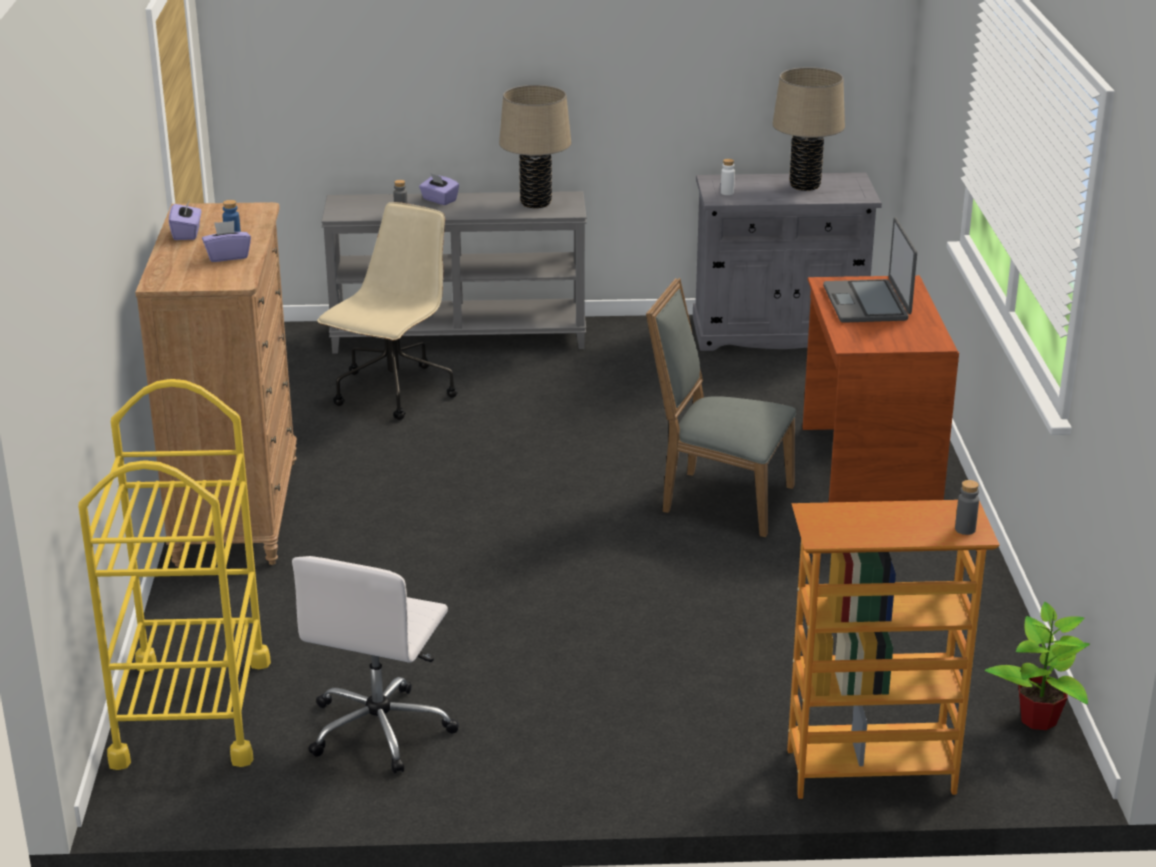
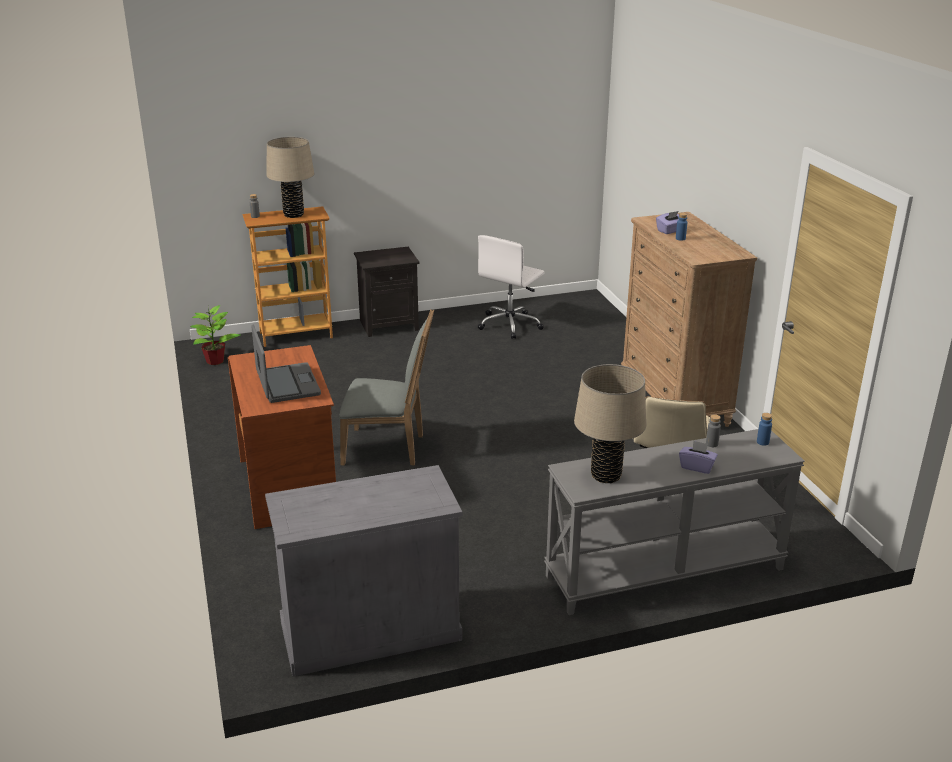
camera: 165 degrees right, 0 degrees up
yellow cart [78,379,271,770] -> none
purple tissue box [169,199,201,240] -> none
white office chair [292,556,459,773] -> white office chair turned 150 degrees counterclockwise [478,235,544,339]
white bottle [721,159,735,195] -> none
beige table lamp [772,67,845,191] -> beige table lamp moved to [266,137,314,218]
none -> black nightstand [354,247,420,337]
none -> blue bottle [757,413,772,446]

